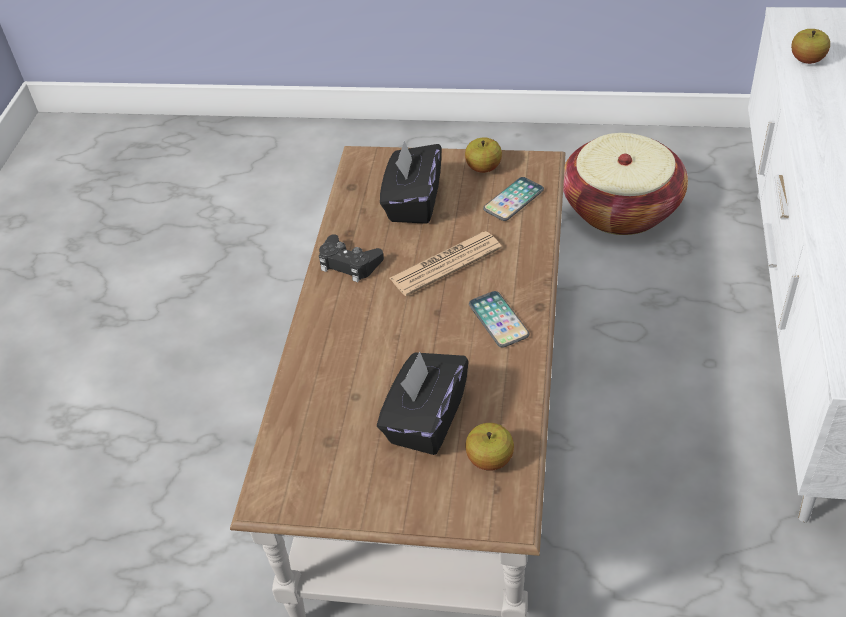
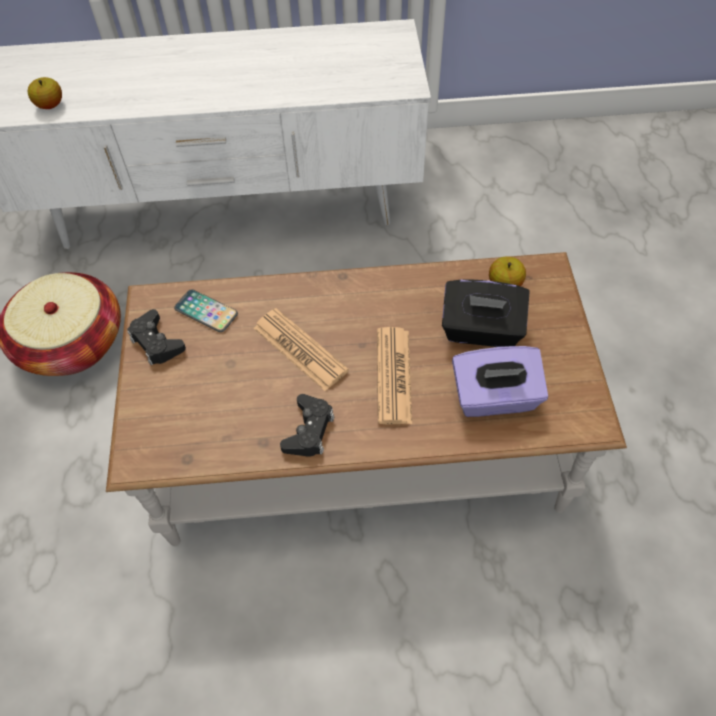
camera: 105 degrees left, 10 degrees up
black tissue box [380,141,442,224] -> none
apple [465,137,502,173] -> black game controller [127,309,186,366]
phone [469,291,529,348] -> none
none -> newspaper [377,327,412,424]
none -> purple tissue box [452,346,548,417]

